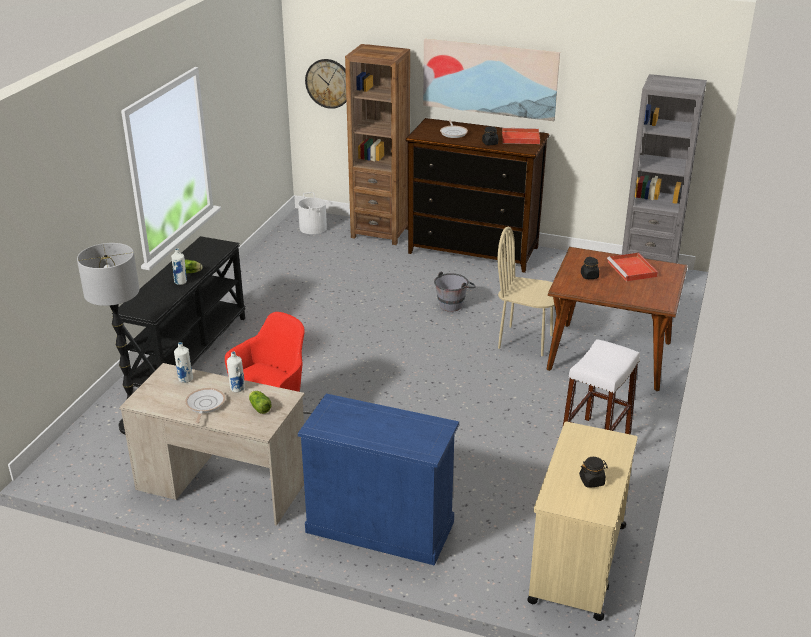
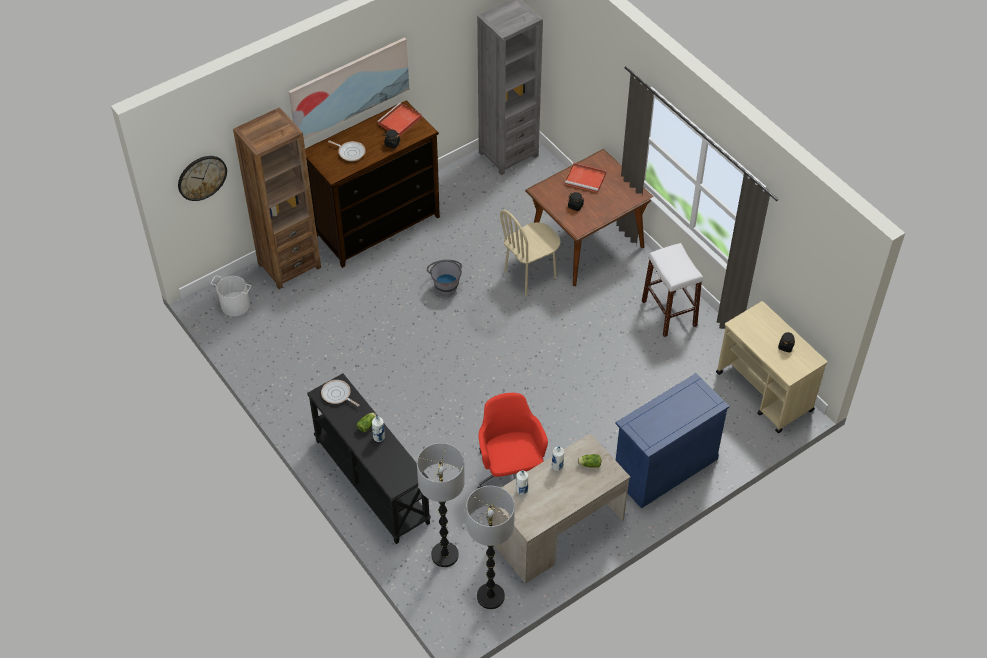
camera: 55 degrees left, 20 degrees up
frying pan [185,388,225,423] -> frying pan moved to [321,380,359,406]
none -> floor lamp [466,486,515,609]

